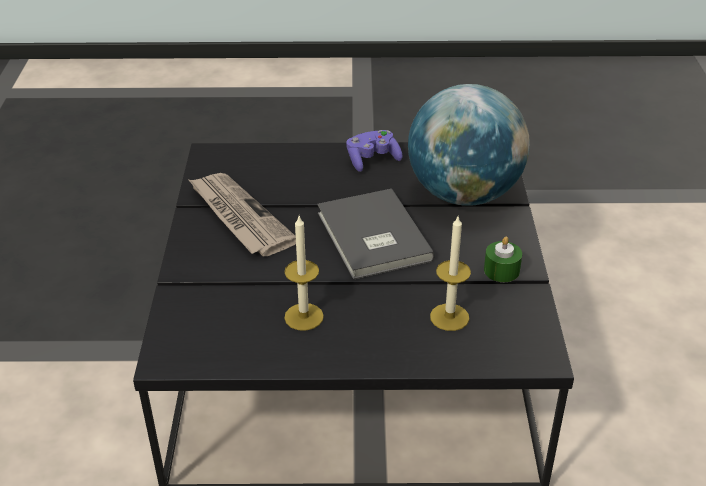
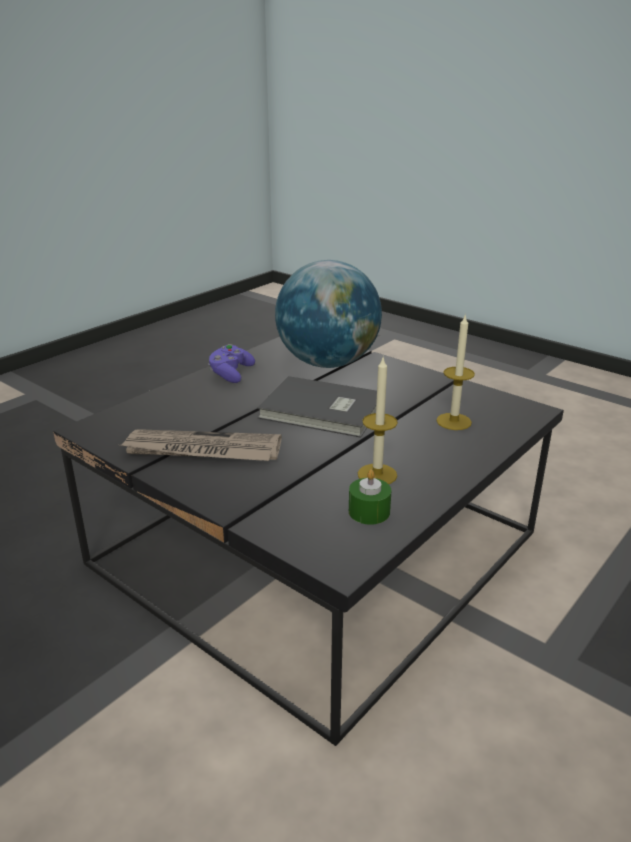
camera: 50 degrees left, 10 degrees down
green candle [484,237,522,282] -> green candle moved to [349,469,391,525]

